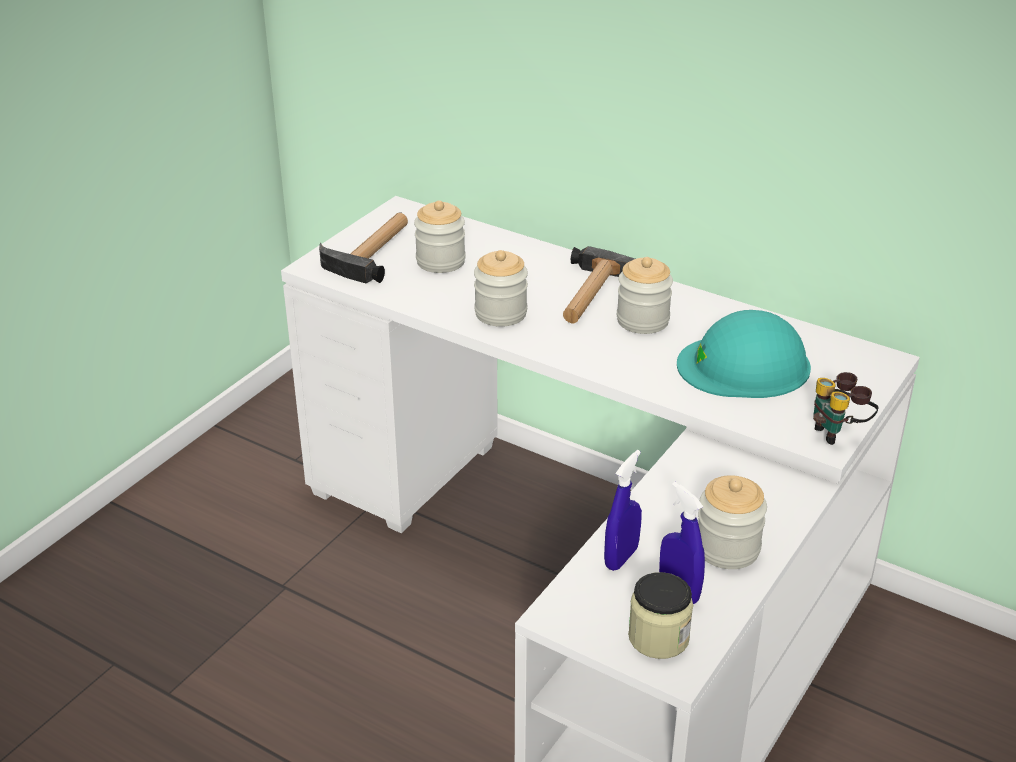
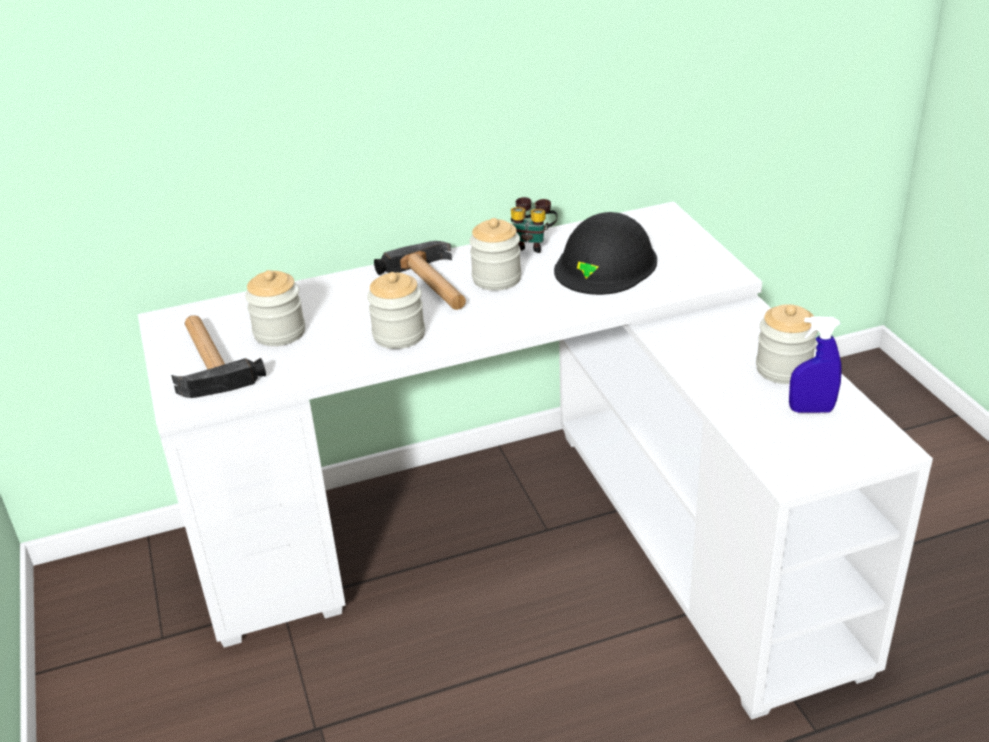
camera: 50 degrees left, 0 degrees up
blue spray bottle [604,450,642,571] -> none
jar [628,572,693,659] -> none
turquoise hard hat [677,310,811,398] -> black hard hat [554,212,657,295]
binoculars [813,372,879,445] -> binoculars moved to [511,197,557,253]

